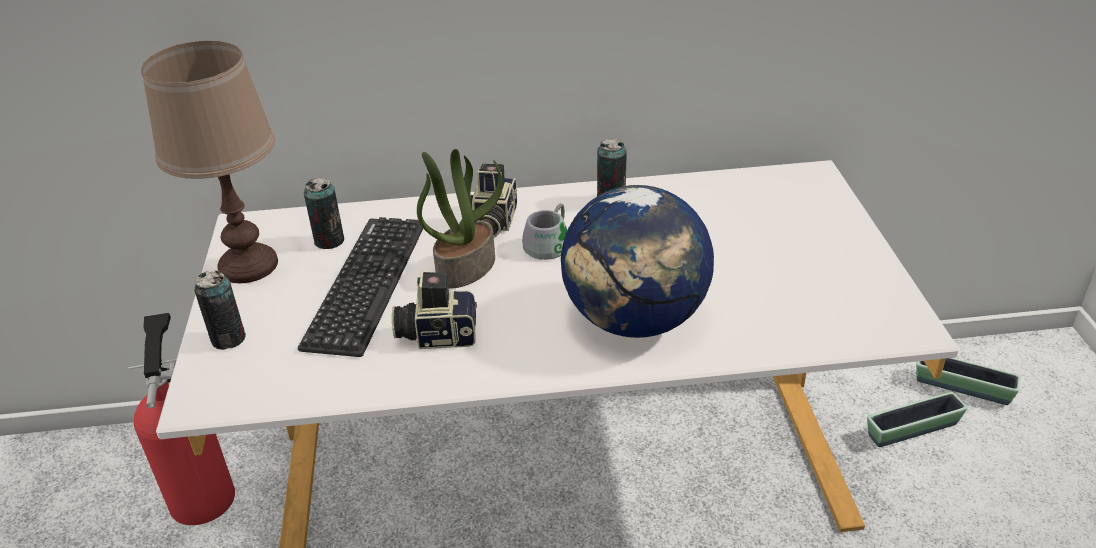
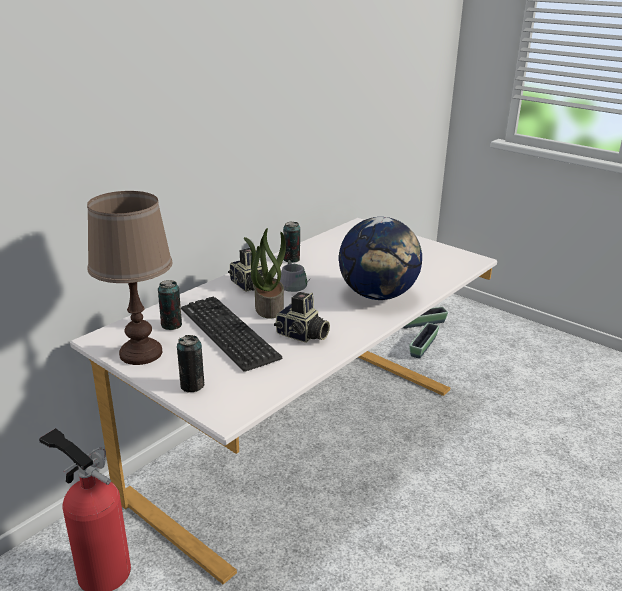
camera: 45 degrees left, 10 degrees down
camera [392,270,477,349] -> camera turned 105 degrees counterclockwise [274,292,330,343]

